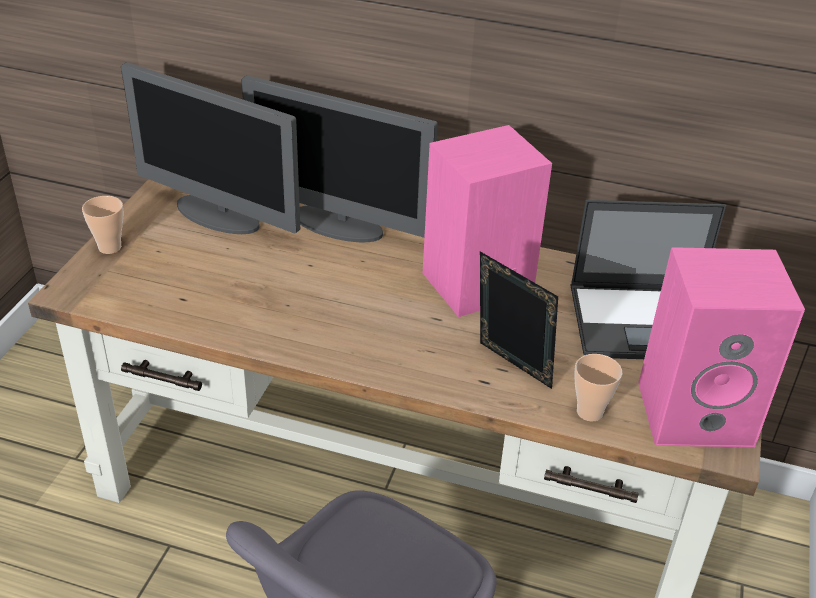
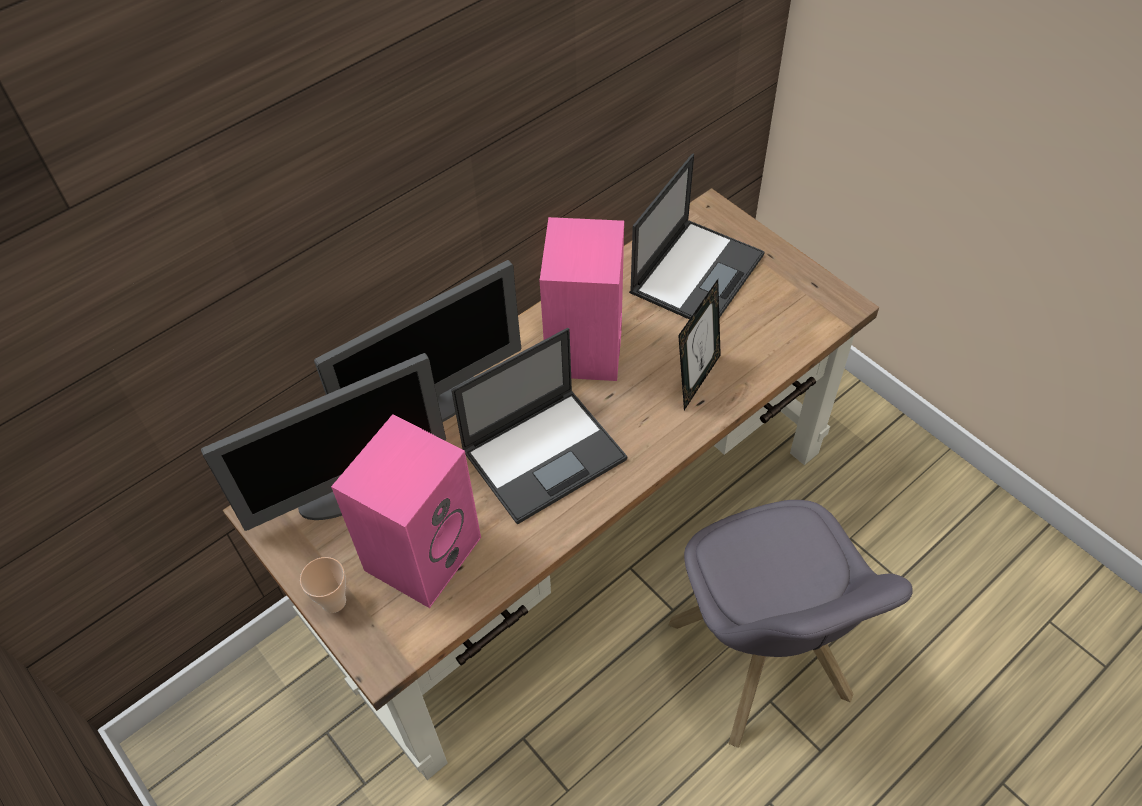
camera: 55 degrees left, 15 degrees up
picture frame [480,251,558,389] -> picture frame turned 135 degrees clockwise [678,279,721,410]
cup [574,354,622,421] -> none
pink speaker [638,247,805,447] -> pink speaker moved to [331,414,481,608]
none -> laptop [451,328,628,525]

